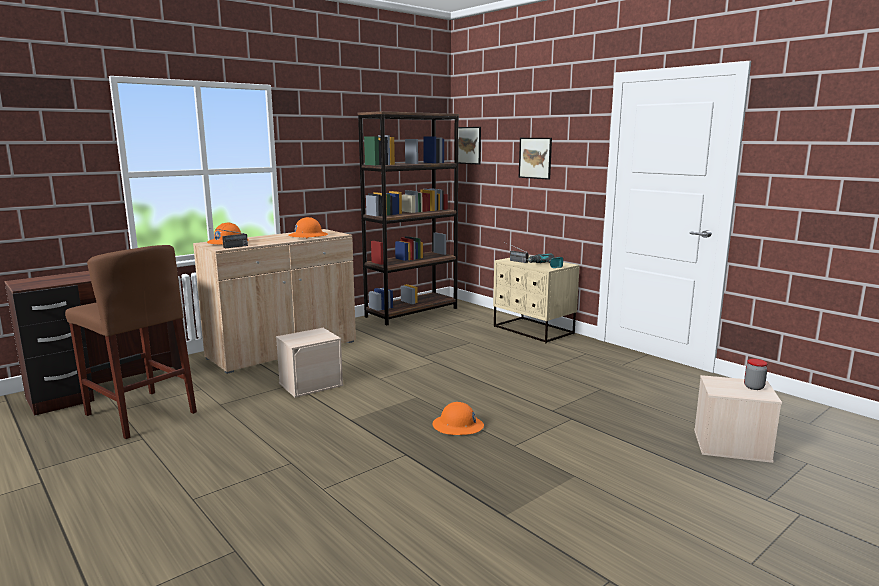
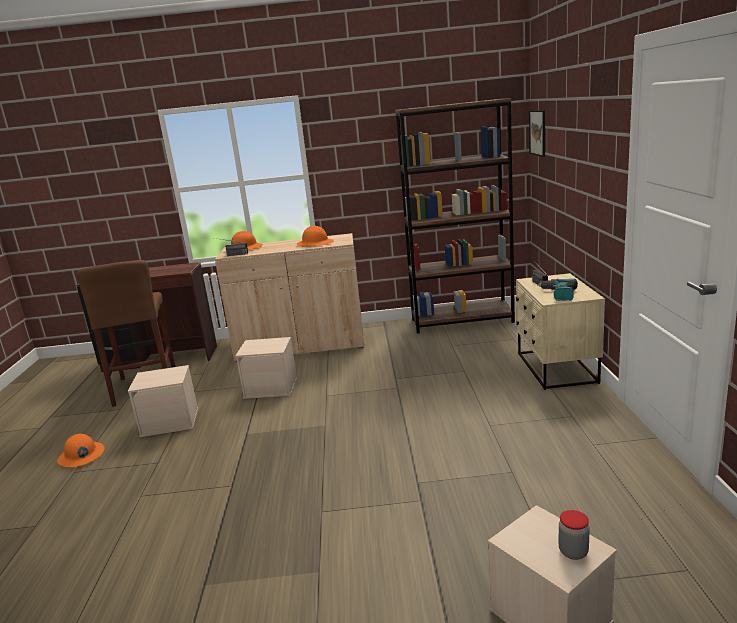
camera: 40 degrees right, 5 degrees up
orange hard hat [432,402,484,435] -> orange hard hat moved to [57,433,104,467]
picture [519,138,552,180] -> none
none -> beige storage box [128,365,198,437]

